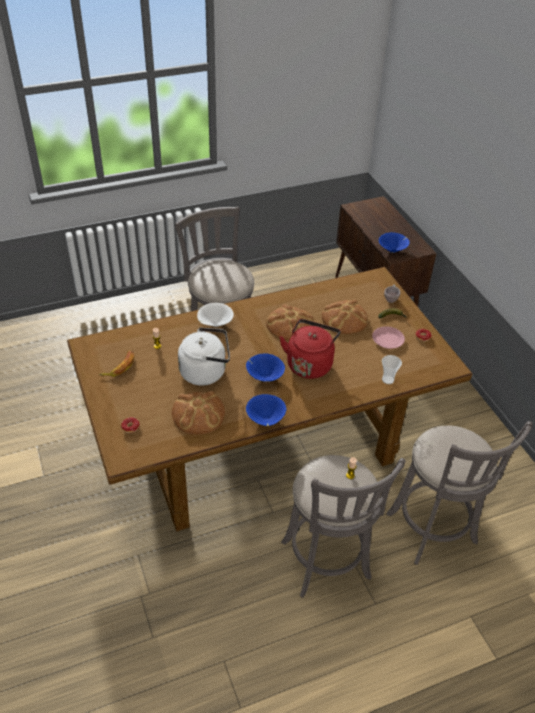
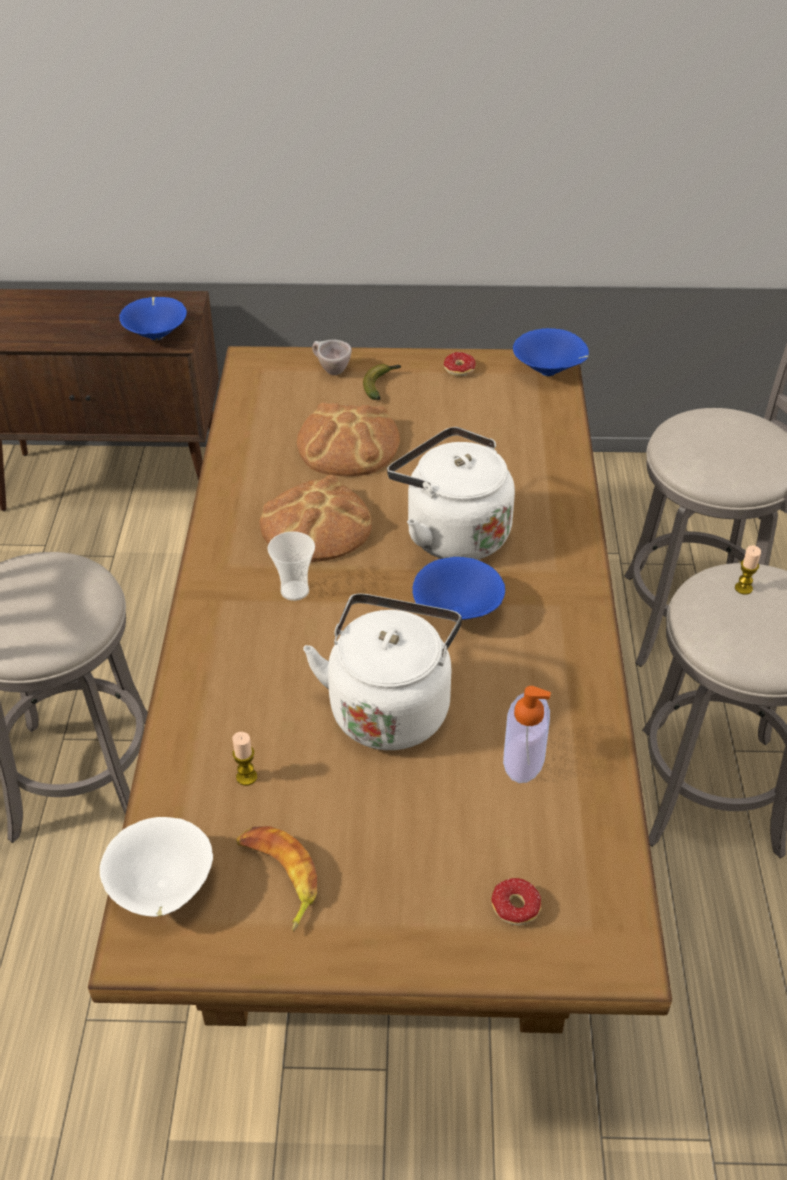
camera: 65 degrees left, 0 degrees up
bread [172,391,225,435] -> soap dispenser [503,686,551,783]
white bowl [197,303,234,327] -> white bowl moved to [100,817,213,917]
blue bowl [246,394,287,426] -> blue bowl moved to [513,328,589,376]
red kettle [279,319,340,379] -> white kettle [387,427,515,560]
pink plate [372,326,405,349] -> none
cup [382,355,402,384] -> cup moved to [267,531,315,601]

